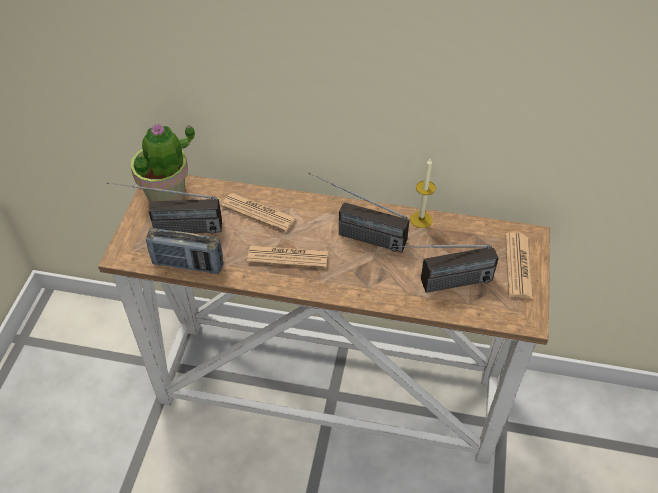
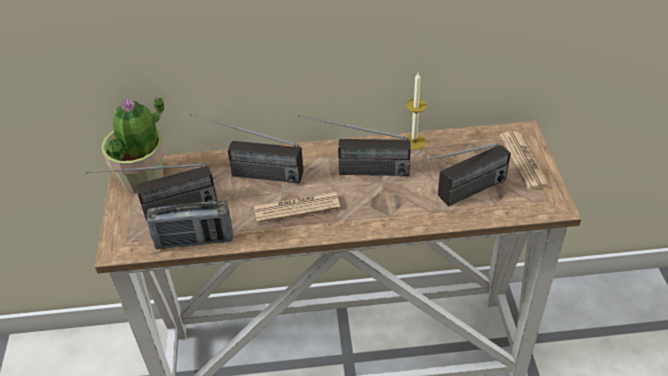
camera: 15 degrees left, 5 degrees down
newspaper [221,193,296,232] -> radio [190,114,304,183]

